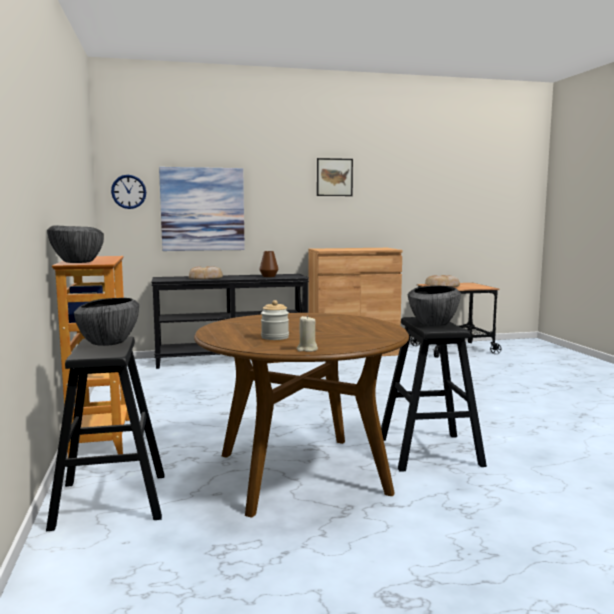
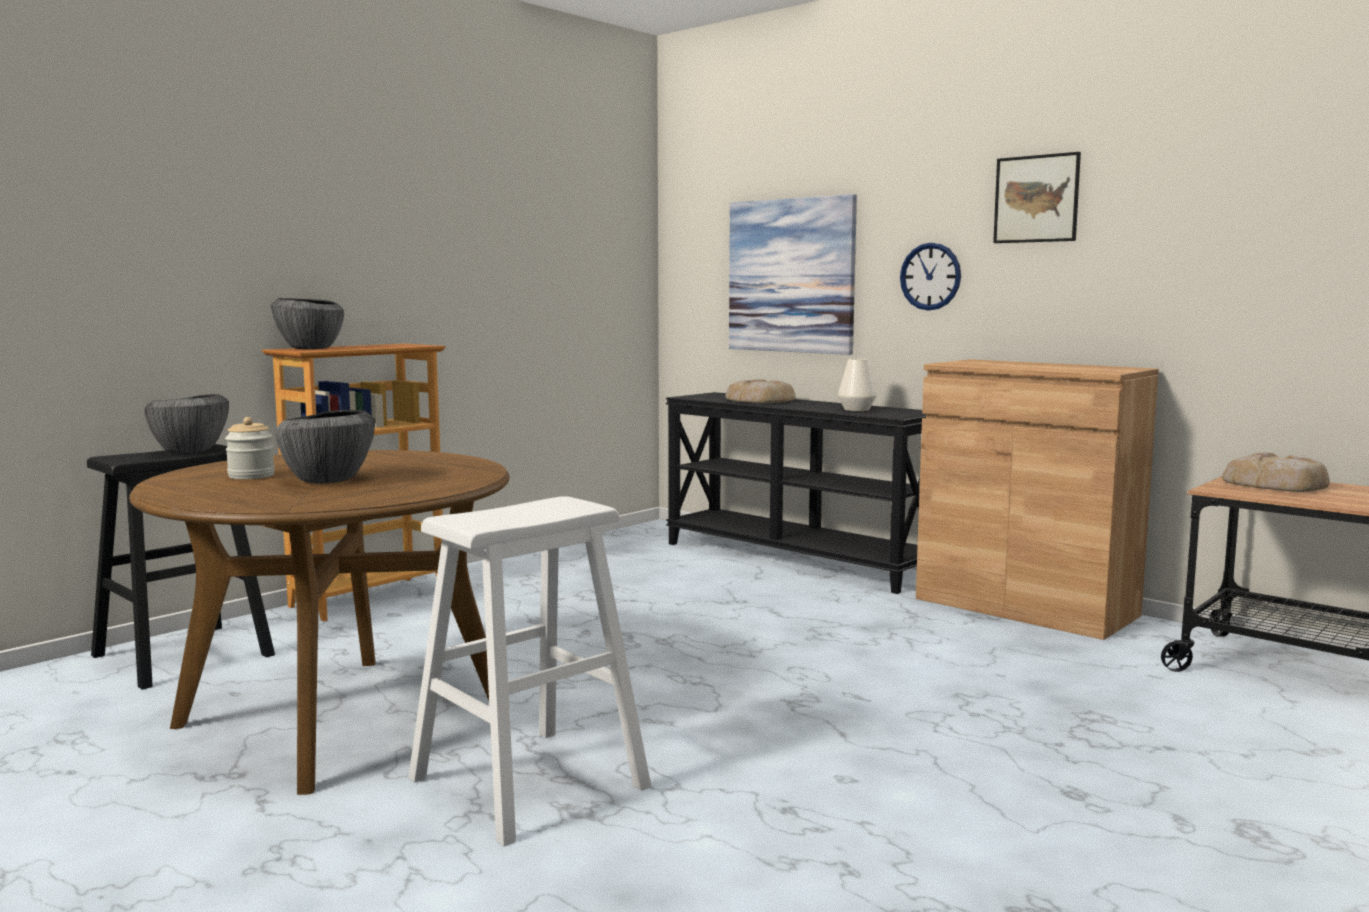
camera: 55 degrees right, 0 degrees up
wall clock [111,175,146,209] -> wall clock moved to [900,243,961,311]
brown vase [259,251,279,277] -> white vase [838,358,877,411]
beige candle [297,315,318,352] -> none
black stool [381,317,487,472] -> white stool [408,496,651,846]
bowl [408,286,461,326] -> bowl moved to [275,410,376,483]

